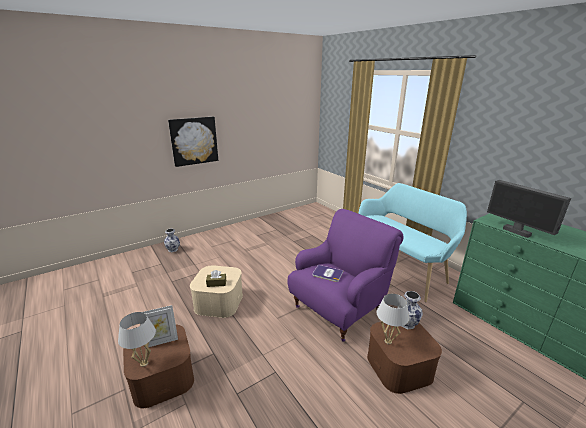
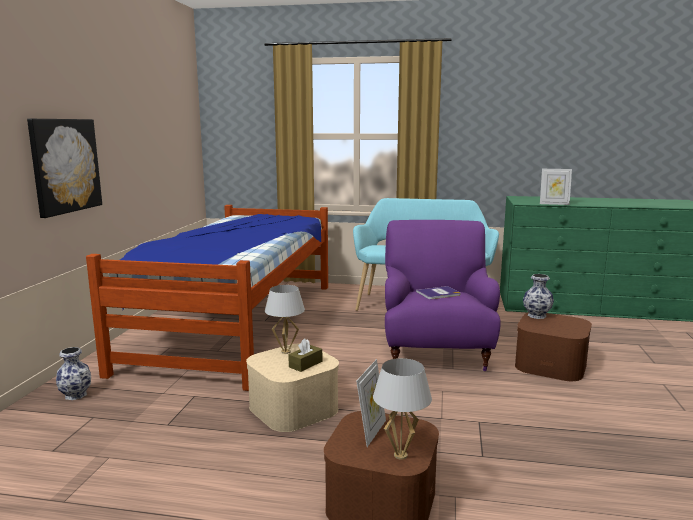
camera: 45 degrees left, 10 degrees down
white table lamp [376,294,409,345] -> white table lamp moved to [265,285,305,354]
monitor [487,180,571,238] -> picture frame [540,169,572,205]
none -> bed [86,205,328,391]

